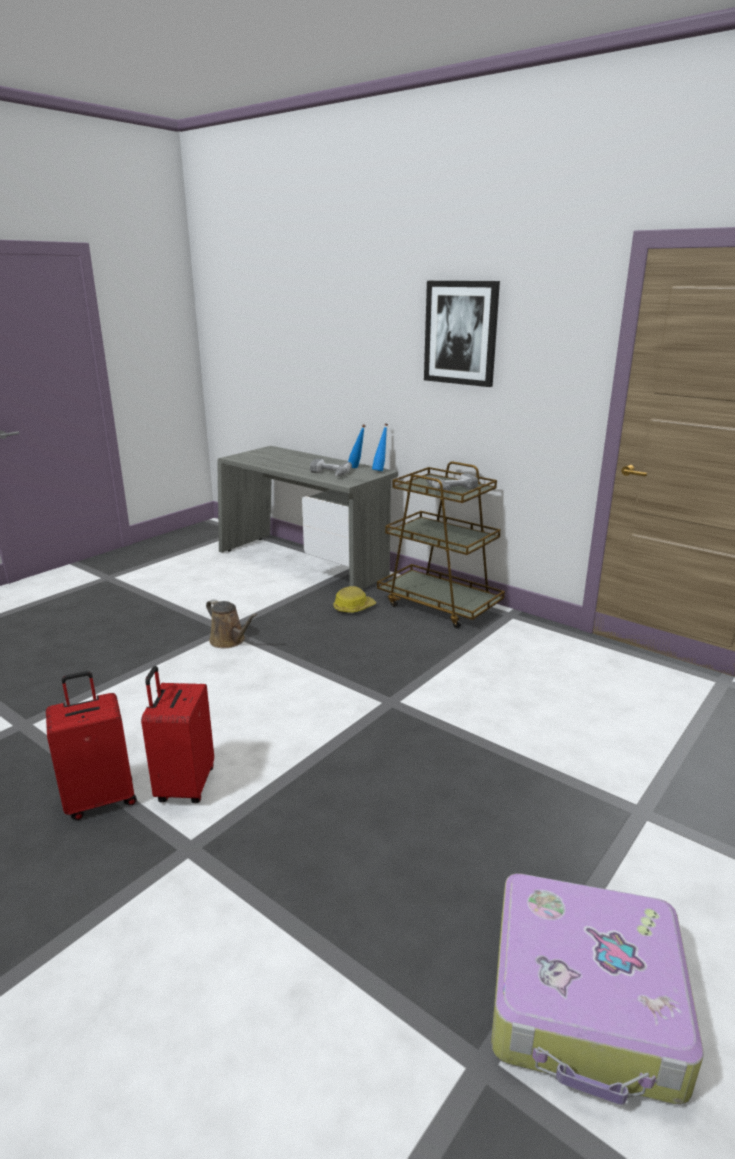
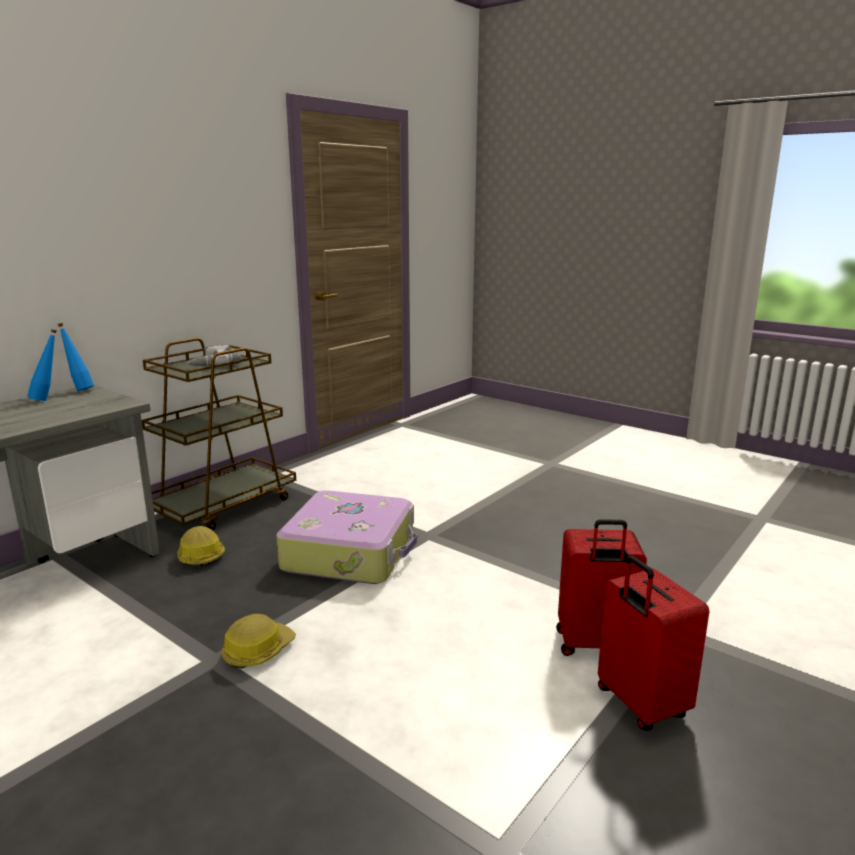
camera: 90 degrees left, 5 degrees down
brown watering can [206,599,257,648] -> hard hat [222,614,296,669]
power drill [310,459,352,476] -> none
picture [424,281,500,387] -> none
suitcase [491,873,703,1105] -> suitcase moved to [276,490,417,584]

